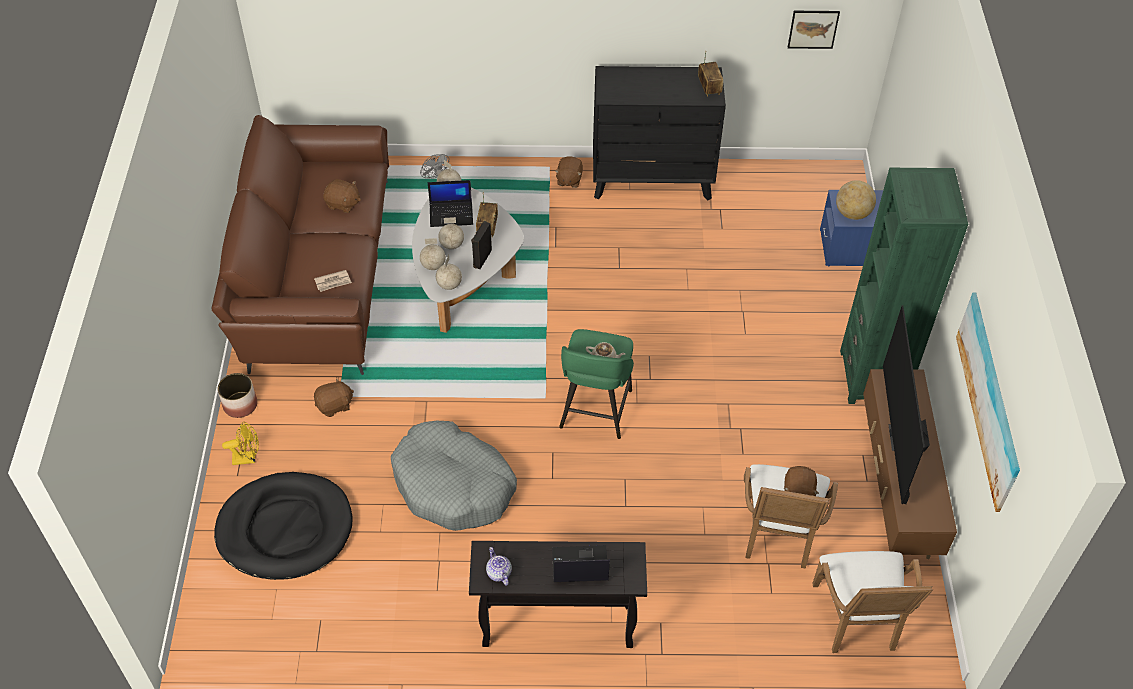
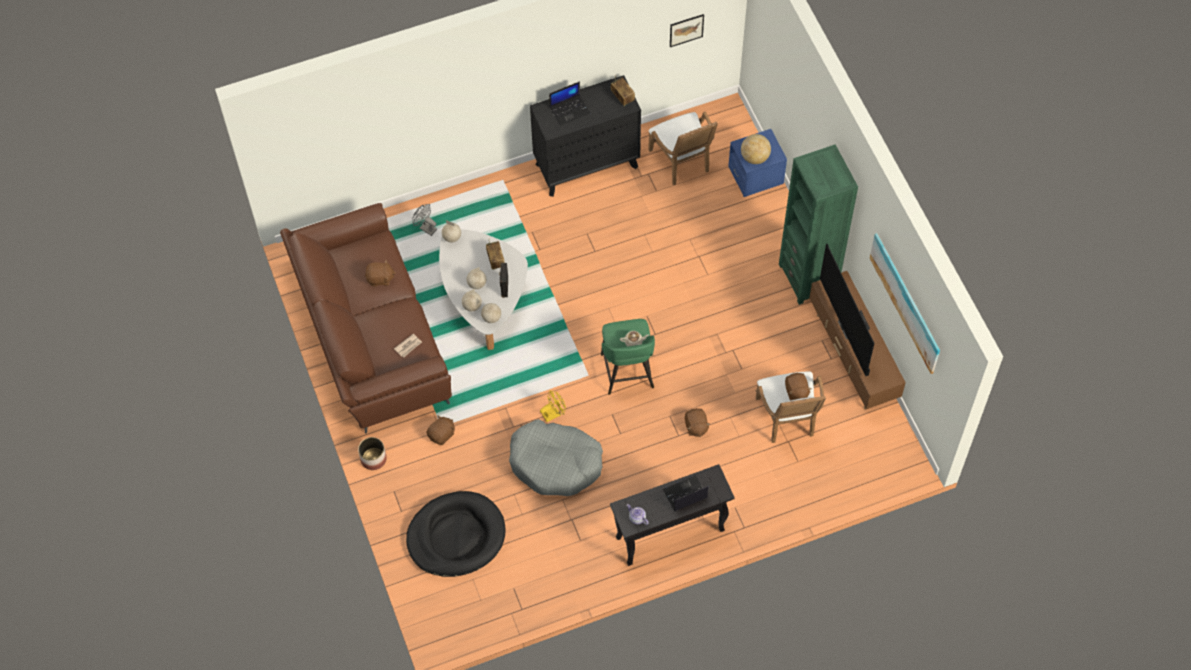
camera: 20 degrees left, 10 degrees up
yellow fan [222,422,259,465] -> yellow fan moved to [540,390,566,422]
laptop [428,180,473,227] -> laptop moved to [549,82,591,126]
brown plush toy [555,157,583,188] -> brown plush toy moved to [685,408,710,437]
white armchair [812,551,933,653] -> white armchair moved to [648,112,718,185]

